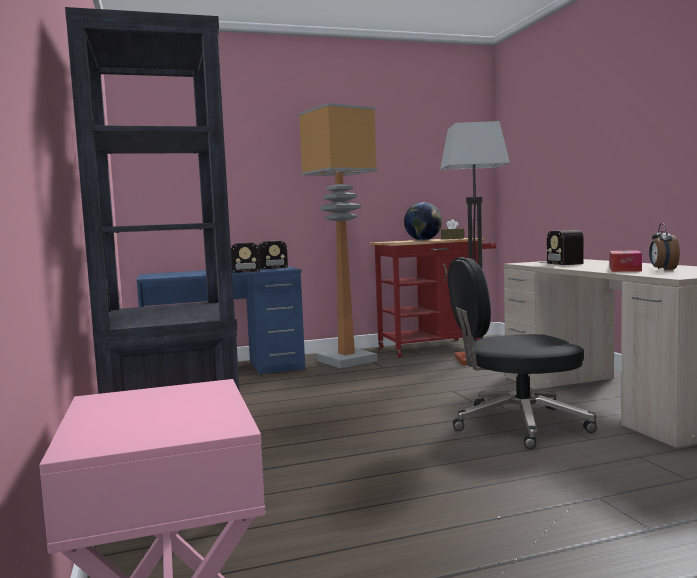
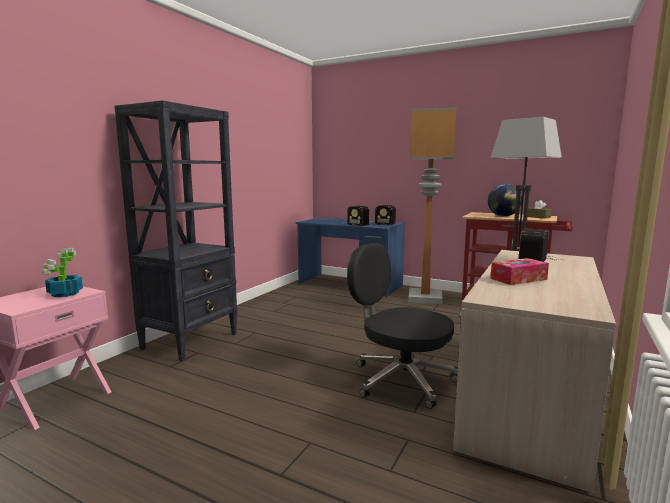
camera: 45 degrees right, 5 degrees up
alarm clock [649,223,680,271] -> none
none -> potted plant [41,248,83,297]

